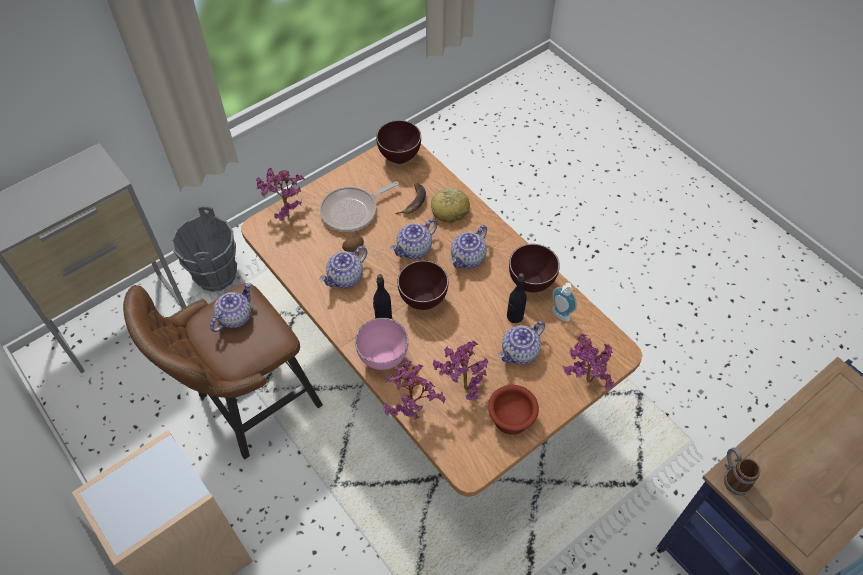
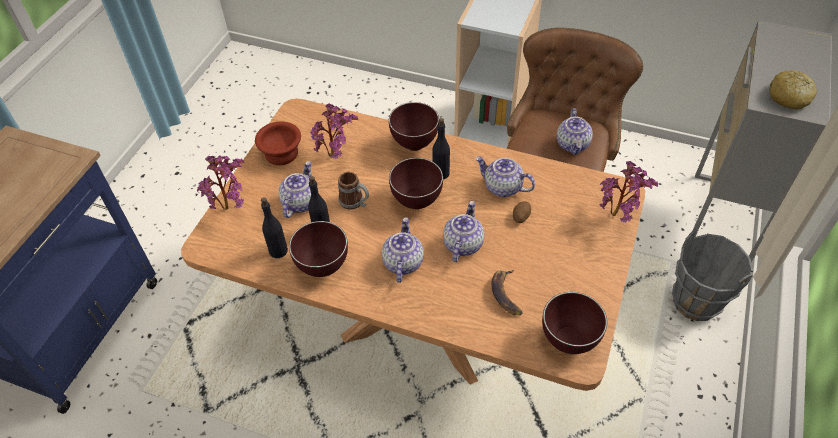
camera: 150 degrees right, 5 degrees down
teapot [319,246,367,288] -> teapot turned 75 degrees counterclockwise [475,156,535,197]
frying pan [320,181,399,232] -> none
pink bowl [355,318,409,370] -> brown bowl [389,102,439,151]
potted plant [383,360,445,421] -> none
bread [431,188,470,223] -> bread moved to [769,70,817,110]
soap dispenser [552,283,577,322] -> black bottle [261,197,288,258]
mug [724,448,760,495] -> mug moved to [338,172,369,210]

